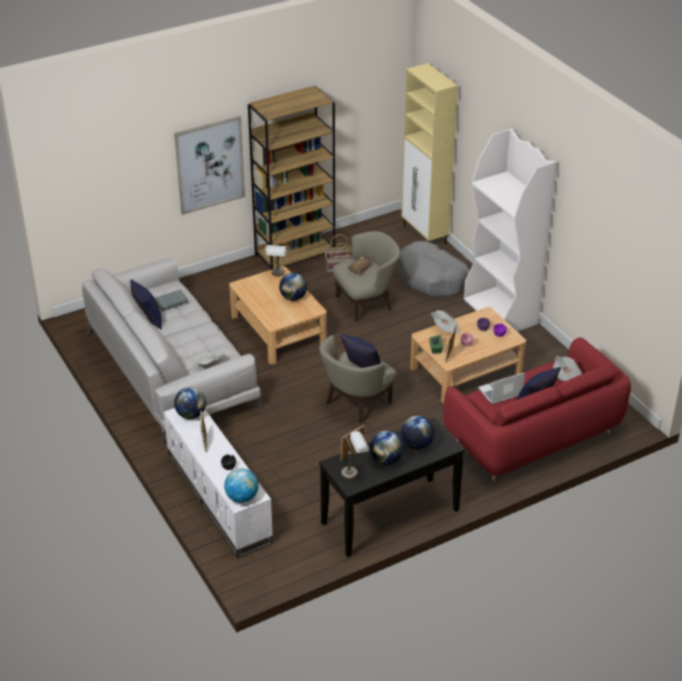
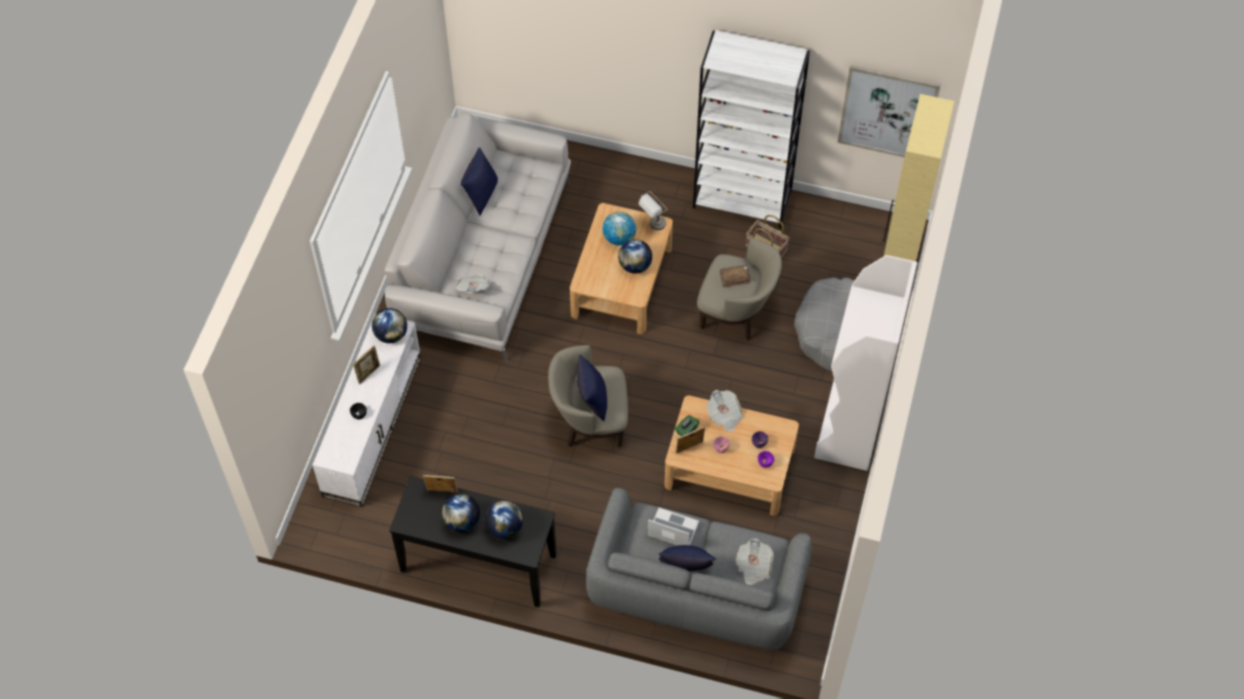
camera: 45 degrees right, 20 degrees up
grey book [155,290,188,311] -> none
picture [174,116,245,215] -> picture moved to [837,65,941,157]
globe [224,468,259,503] -> globe moved to [603,212,636,246]
brown bookcase [248,86,335,270] -> white bookcase [693,30,810,228]
grey table lamp [341,431,369,479] -> none
red sofa [443,337,631,481] -> grey sofa [586,488,812,650]

